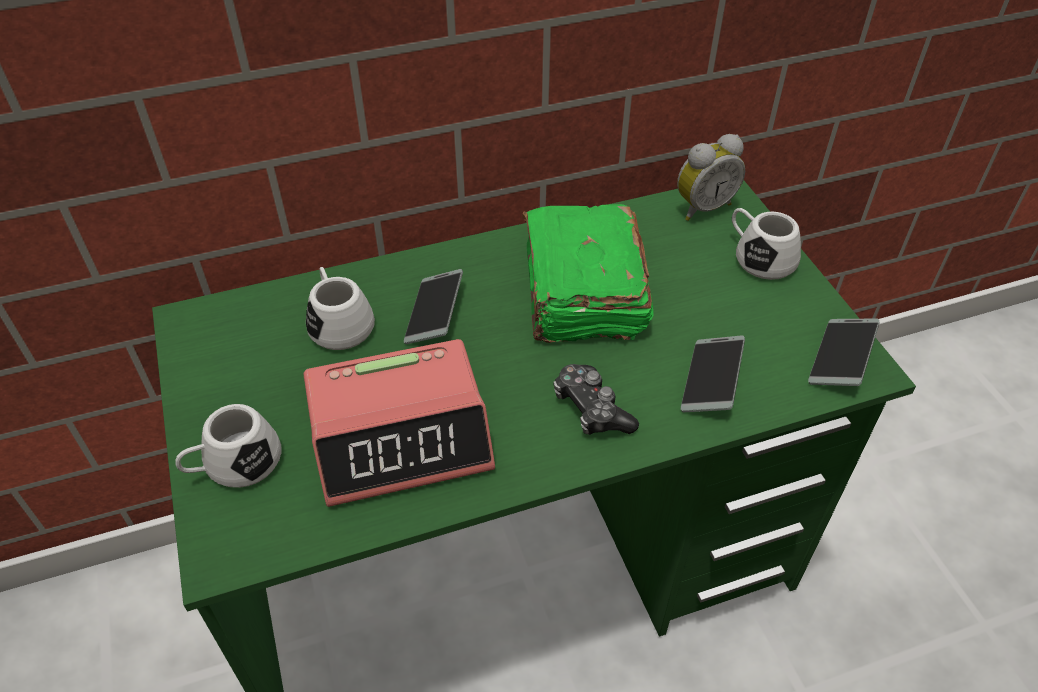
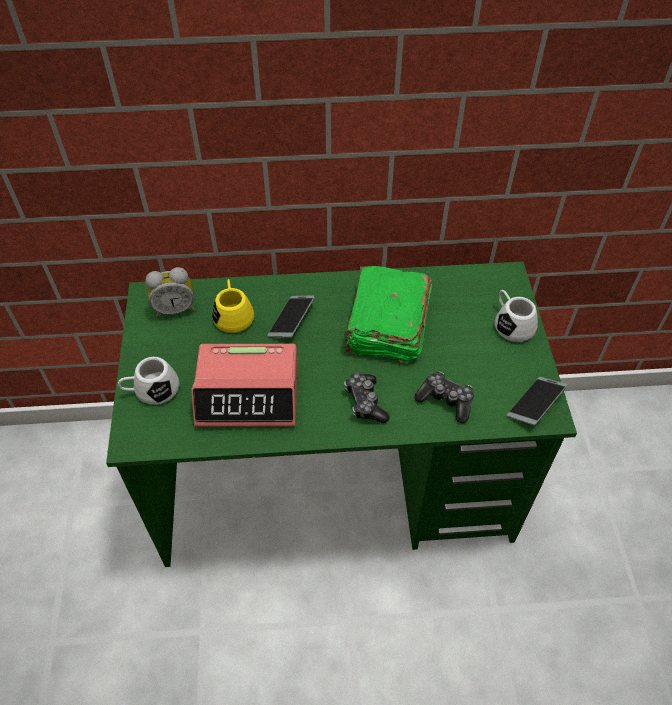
camera: 15 degrees right, 5 degrees up
white mug [306,267,375,350] -> yellow mug [212,279,254,333]
alarm clock [677,134,745,221] -> alarm clock moved to [145,267,195,318]
phone [681,335,745,413] -> game controller [414,371,474,423]

